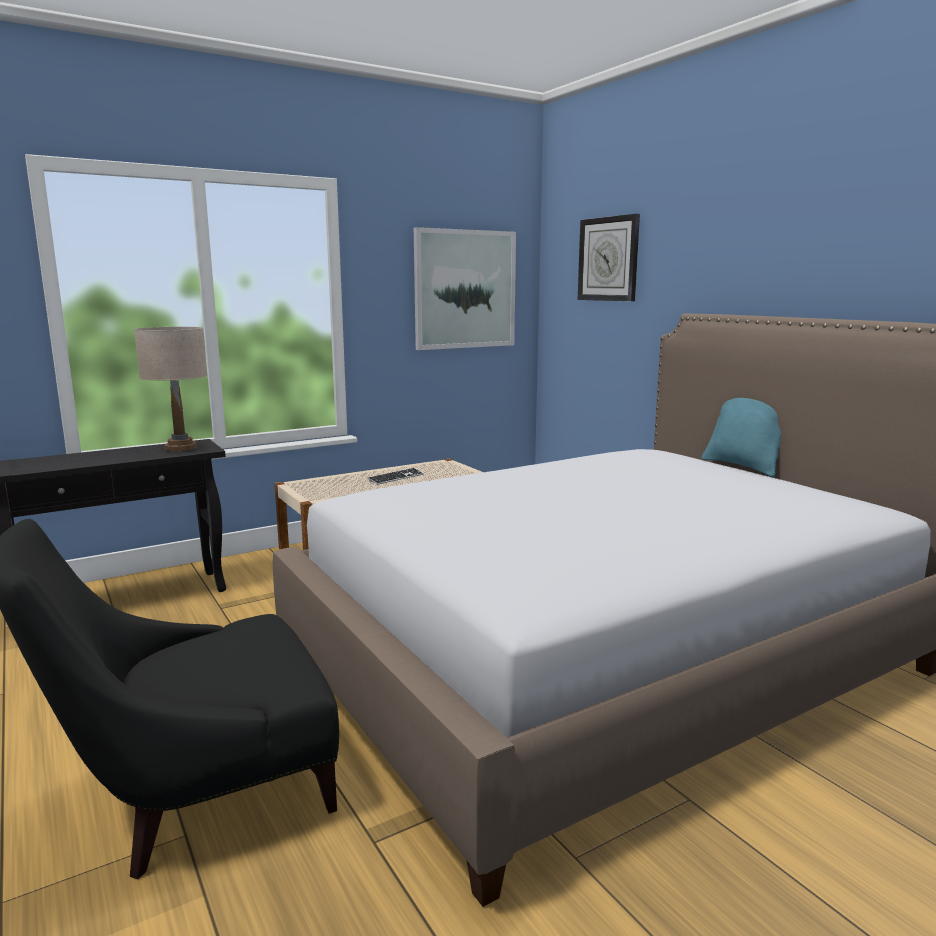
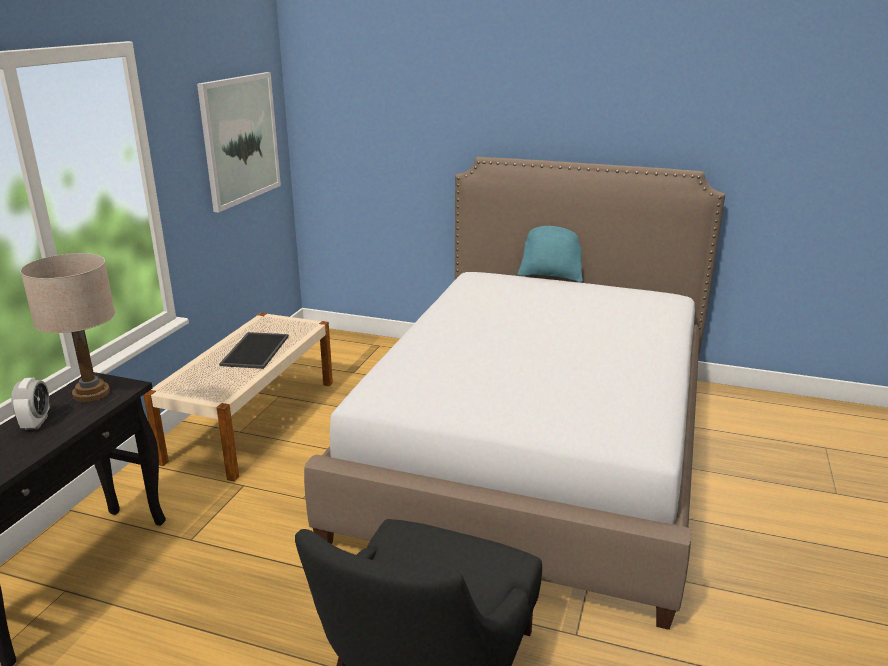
camera: 40 degrees left, 10 degrees up
keyboard [367,468,424,485] -> tray [219,332,289,369]
wall clock [578,214,640,301] -> none
none -> alarm clock [11,378,50,430]

